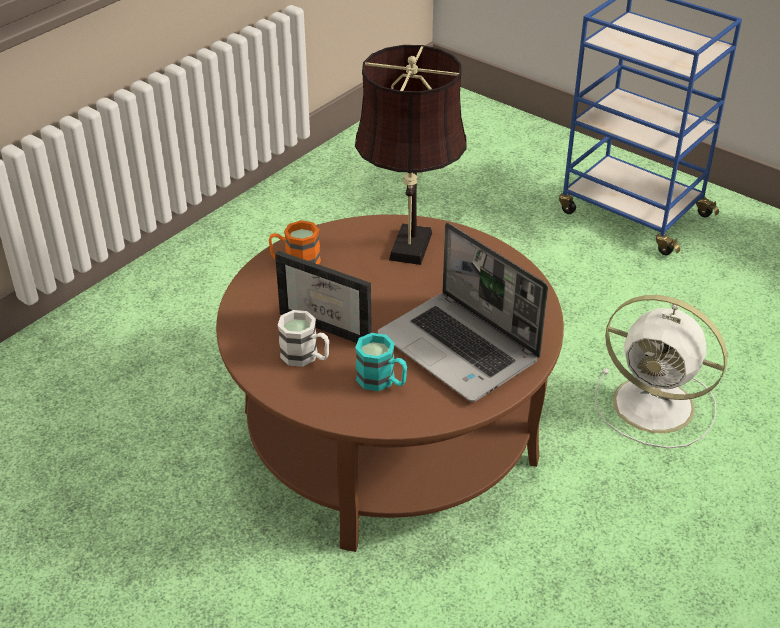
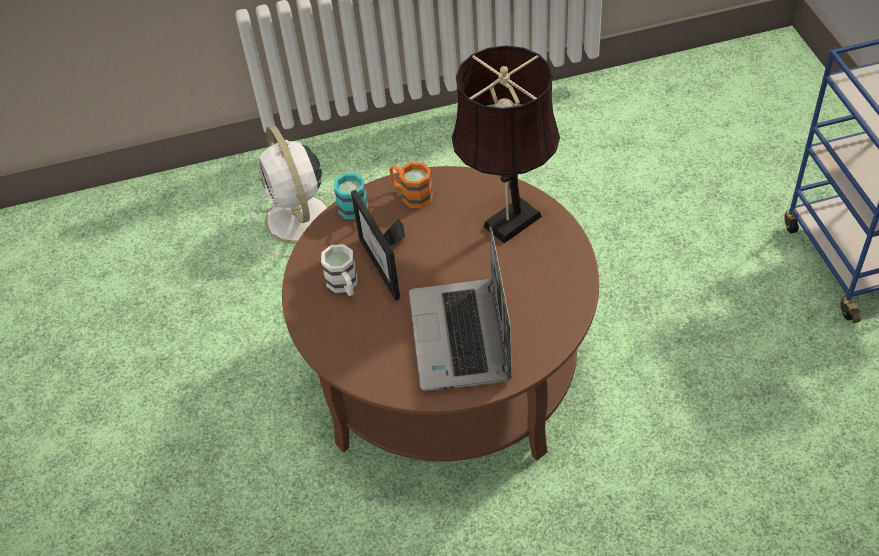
camera: 40 degrees right, 10 degrees up
turquoise mug [355,333,407,391] -> turquoise mug moved to [334,173,368,219]
white fan [595,295,727,448] -> white fan moved to [251,125,336,256]

